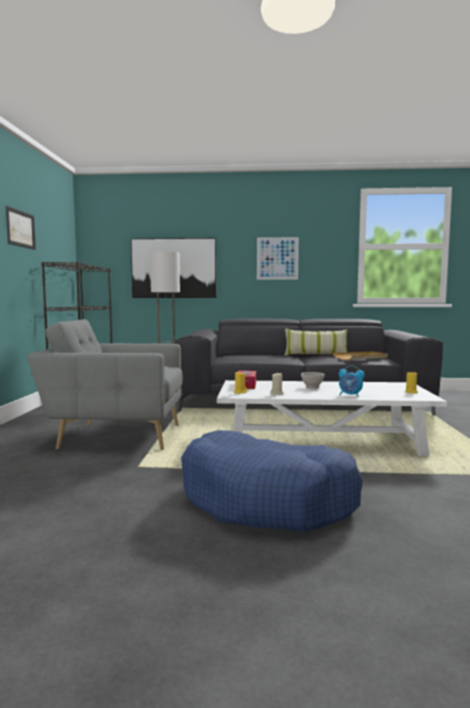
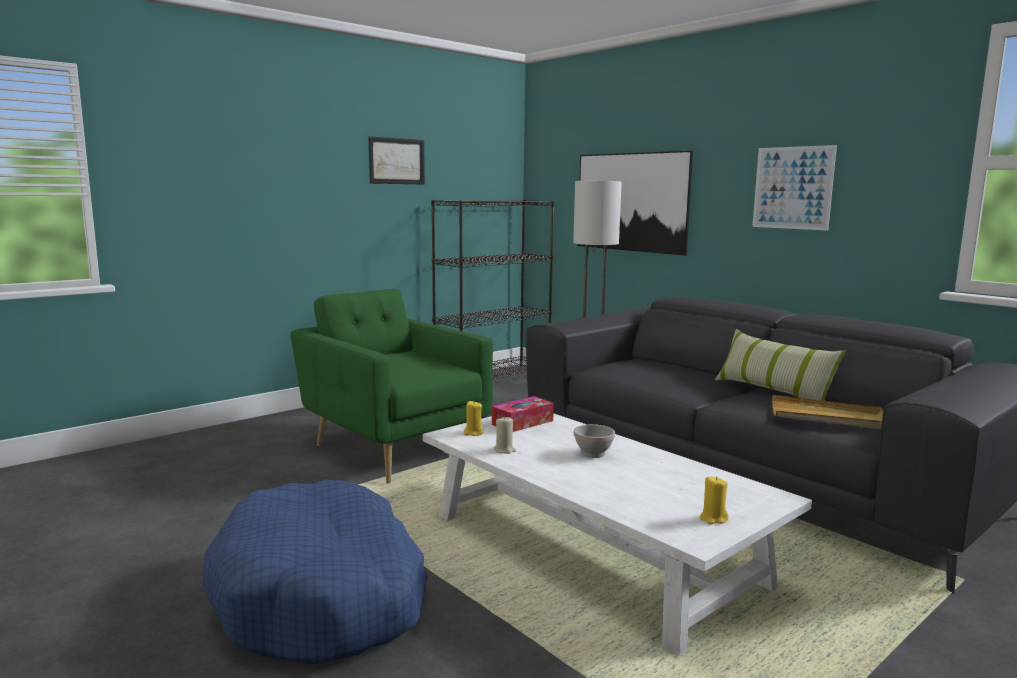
camera: 45 degrees right, 5 degrees up
grey armchair [28,319,183,450] -> green armchair [290,289,493,484]
alarm clock [339,365,365,397] -> none

